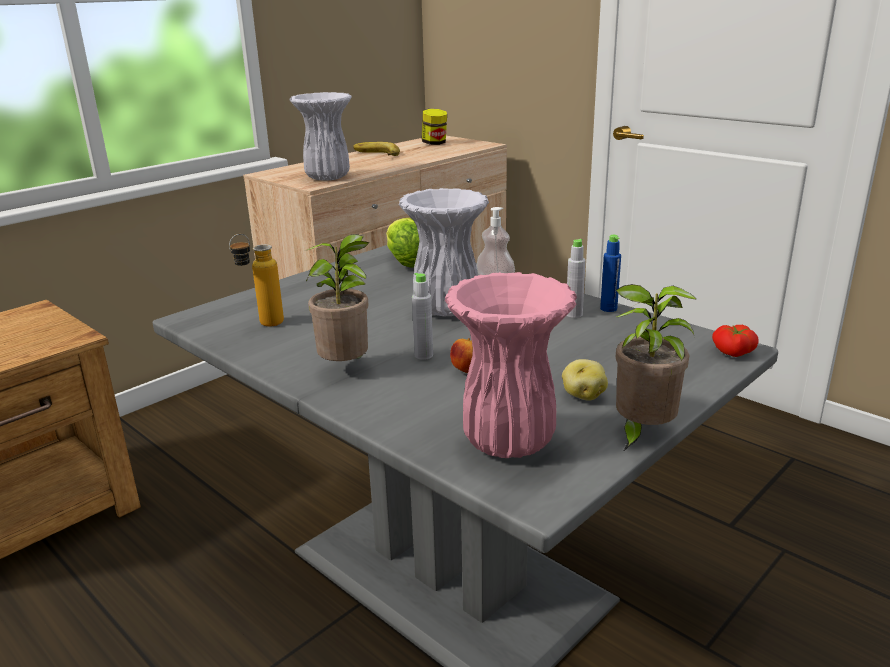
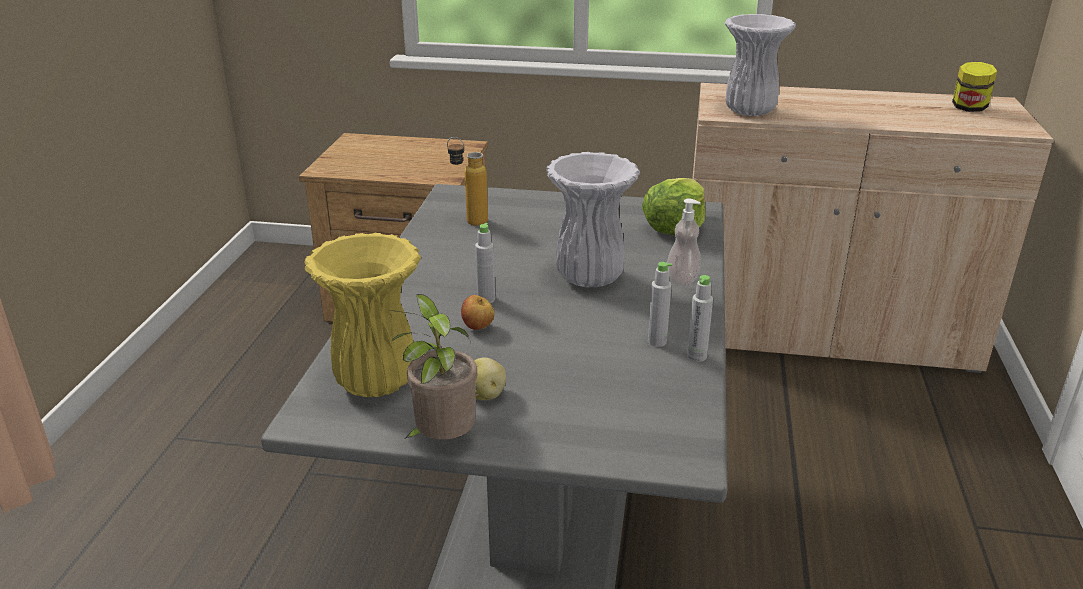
camera: 55 degrees right, 5 degrees up
potted plant [305,234,369,361] -> none
banana [353,142,400,156] -> none
pink vase [445,272,577,458] -> yellow vase [304,232,421,397]
blue bottle [600,235,621,312] -> grey bottle [687,275,713,362]
tomato [712,325,759,357] -> none

